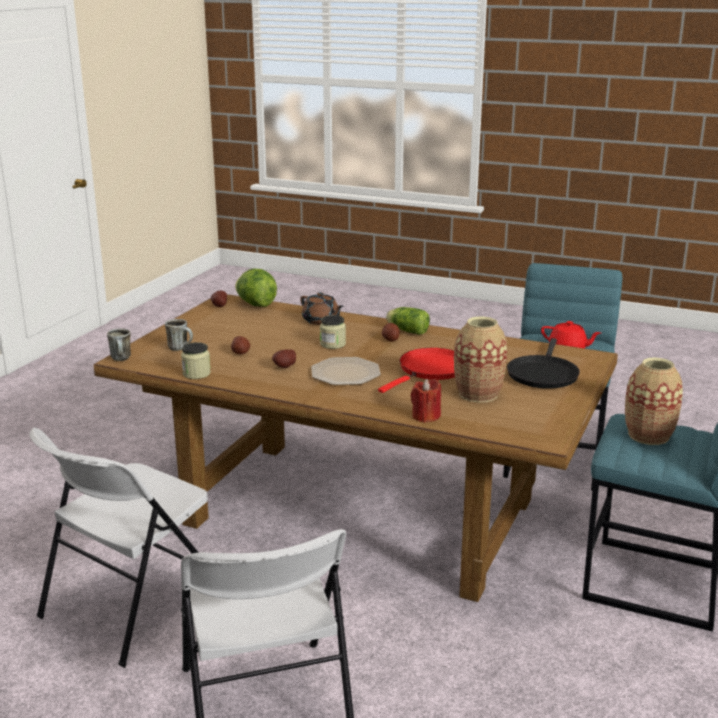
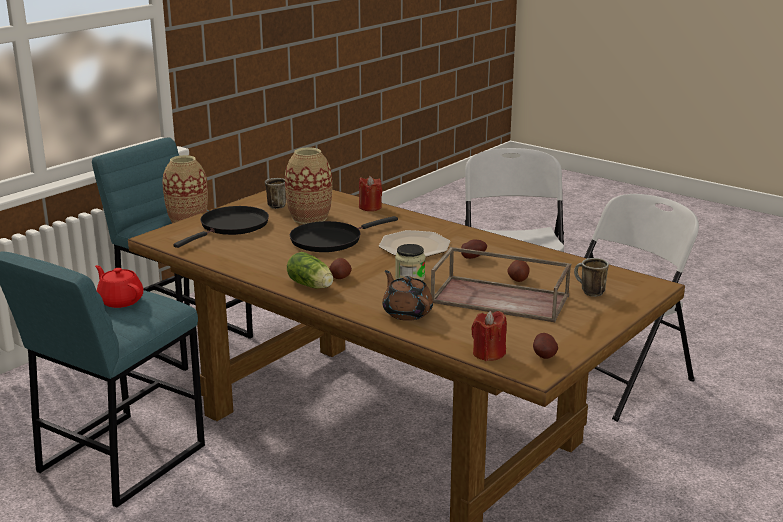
camera: 165 degrees left, 0 degrees up
mug [107,328,131,361] -> mug moved to [265,178,286,209]
jar [181,342,211,379] -> none
lettuce [235,269,277,307] -> red candle [471,311,507,361]
red frying pan [378,348,455,393] -> black frying pan [290,216,398,252]
none -> brown tray [431,247,571,322]

